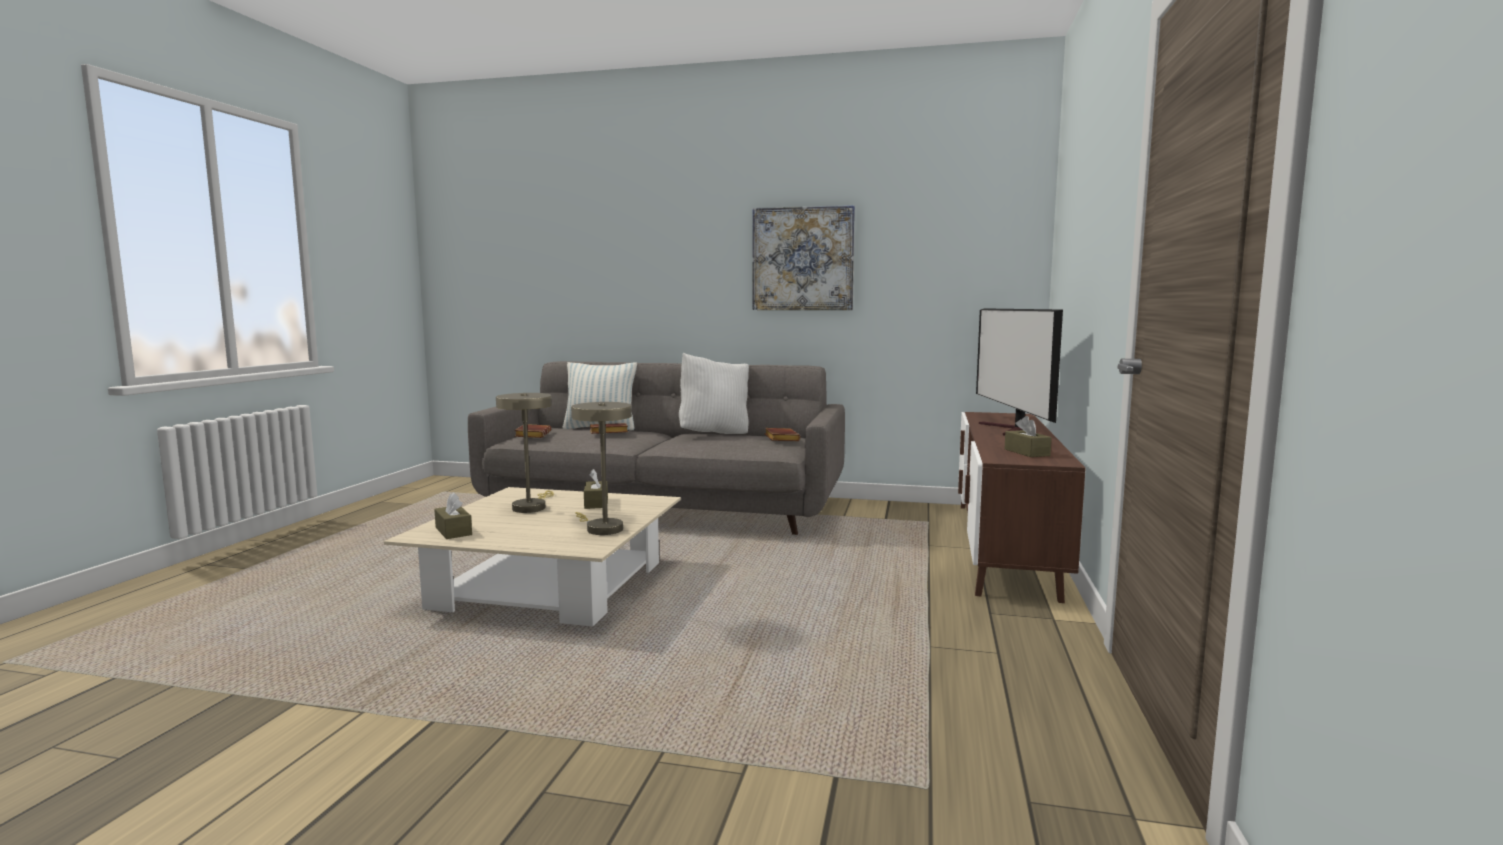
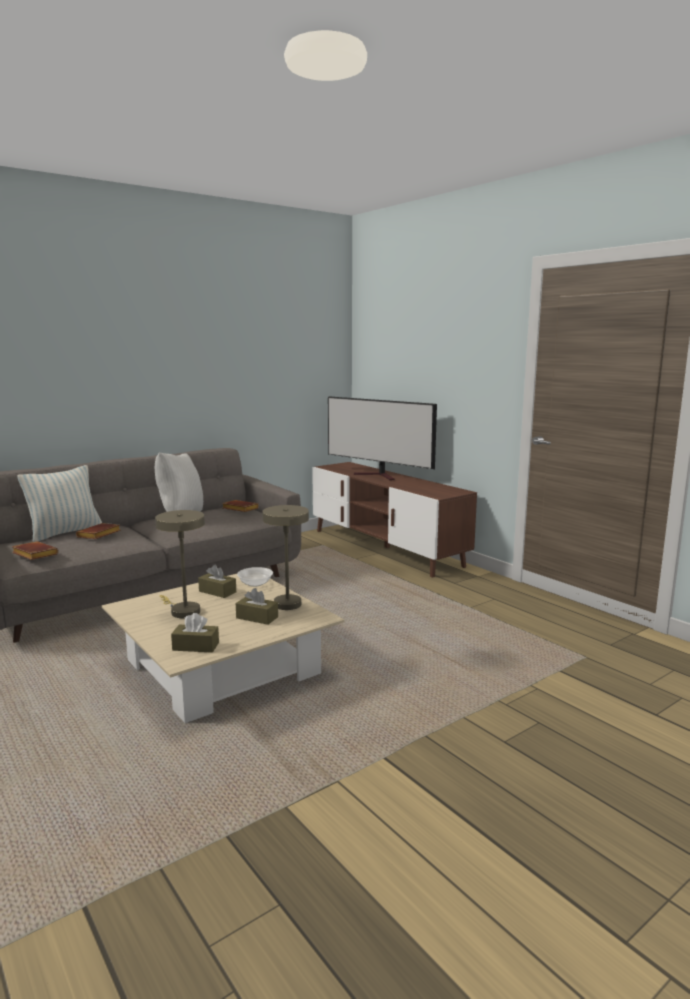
camera: 50 degrees left, 5 degrees up
picture [753,205,855,310] -> none
brown tissue box [1004,416,1052,457] -> brown tissue box moved to [236,588,278,625]
none -> bowl [237,567,273,587]

